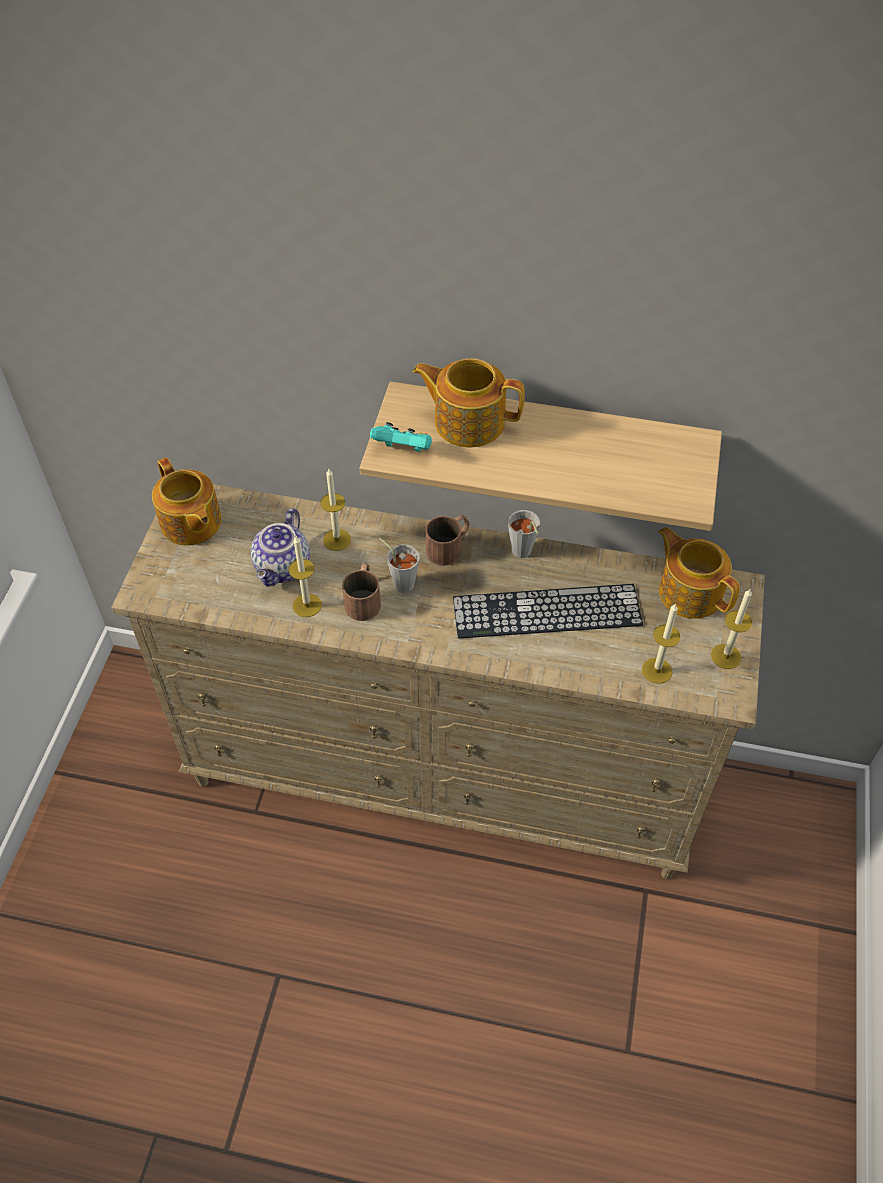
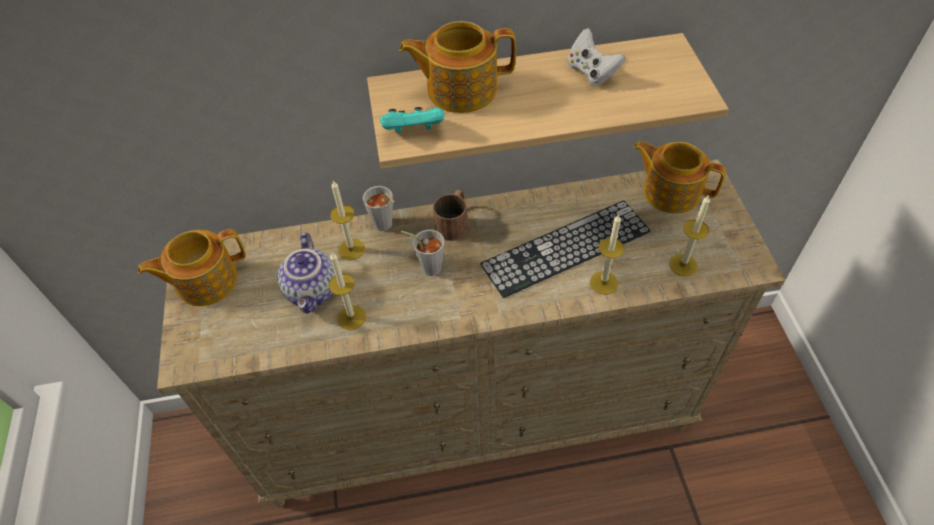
camera: 20 degrees left, 0 degrees up
teapot [152,457,221,546] -> teapot turned 120 degrees clockwise [138,229,246,306]
brown mug [342,563,381,621] -> none
grey cup [508,510,540,558] -> grey cup moved to [363,186,395,231]
candle [711,588,752,669] -> candle moved to [590,214,624,294]
none -> white game controller [567,28,625,86]

